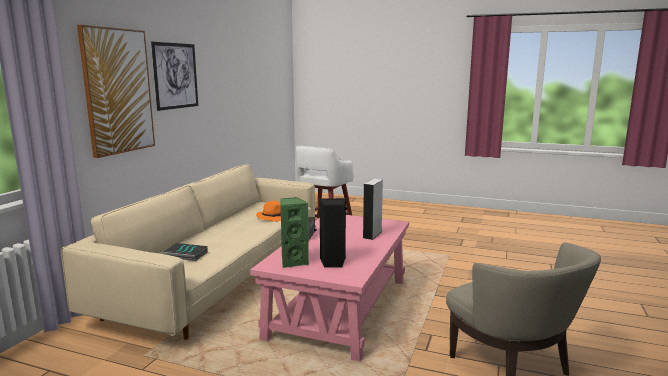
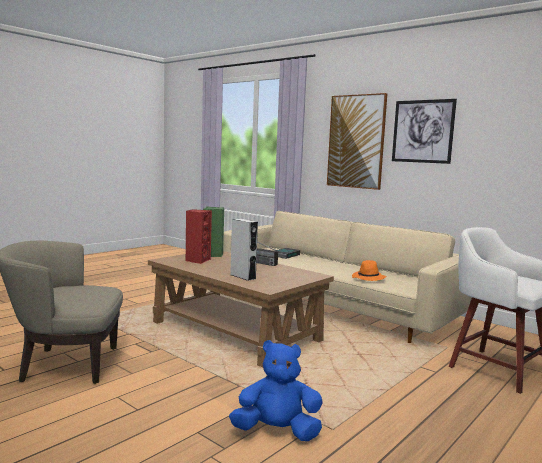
camera: 110 degrees right, 5 degrees down
pink coffee table [250,215,409,361] -> brown coffee table [148,251,334,368]
black speaker [319,198,346,268] -> red speaker [185,209,212,264]
none -> blue plush toy [229,340,323,441]

